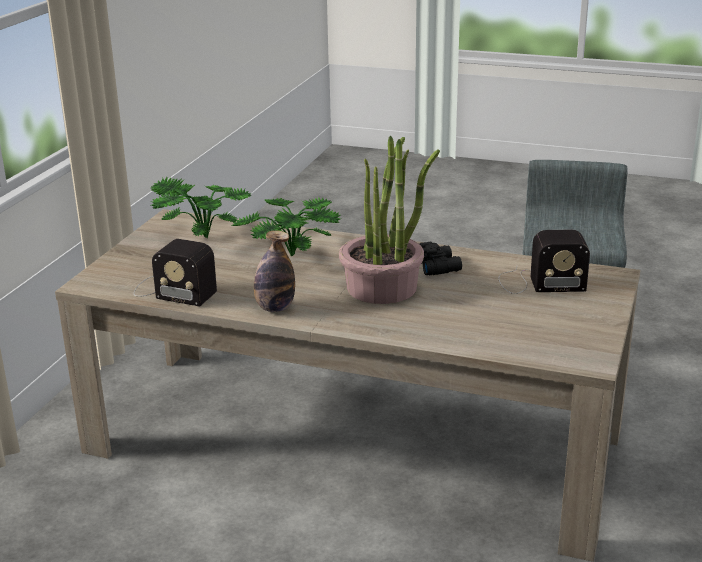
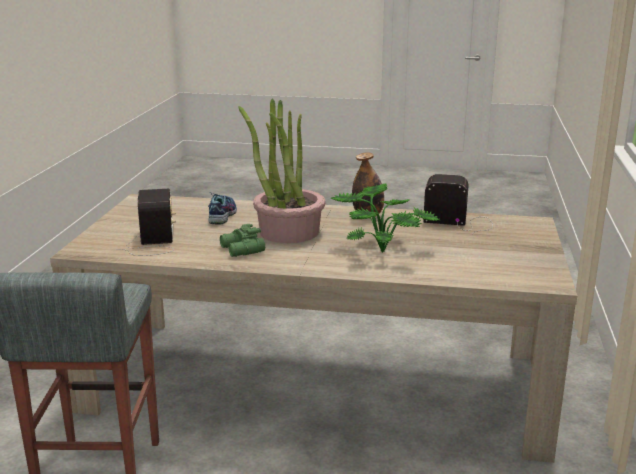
camera: 170 degrees right, 5 degrees down
potted plant [150,177,252,238] -> none
black binoculars [418,242,462,276] -> green binoculars [220,224,265,257]
radio [499,230,590,294] -> radio turned 90 degrees clockwise [116,189,176,256]
none -> shoe [208,192,237,225]

